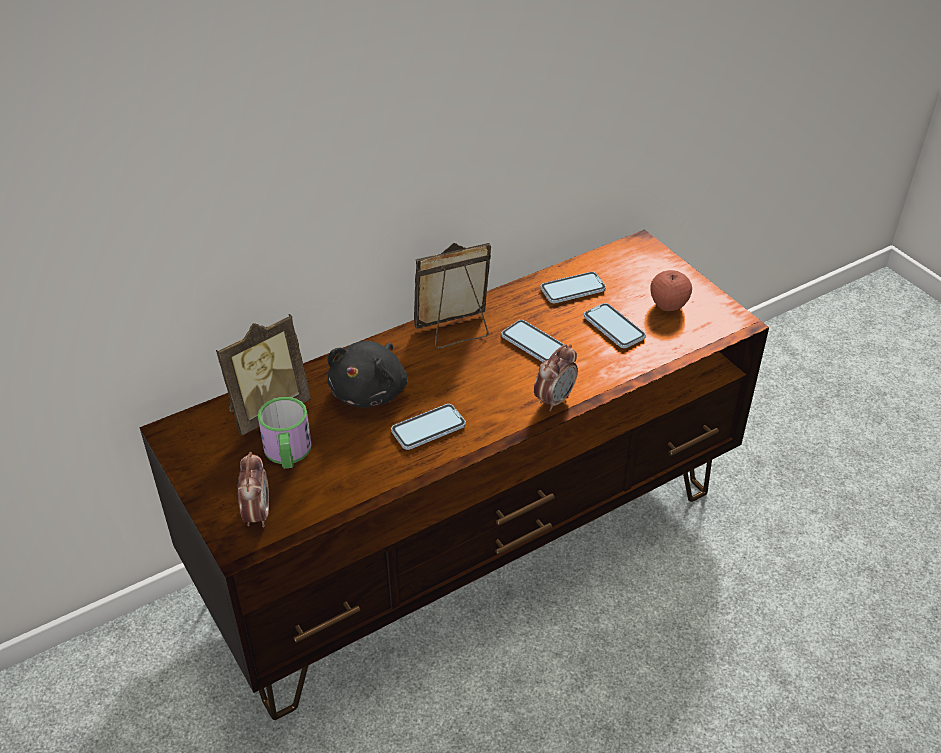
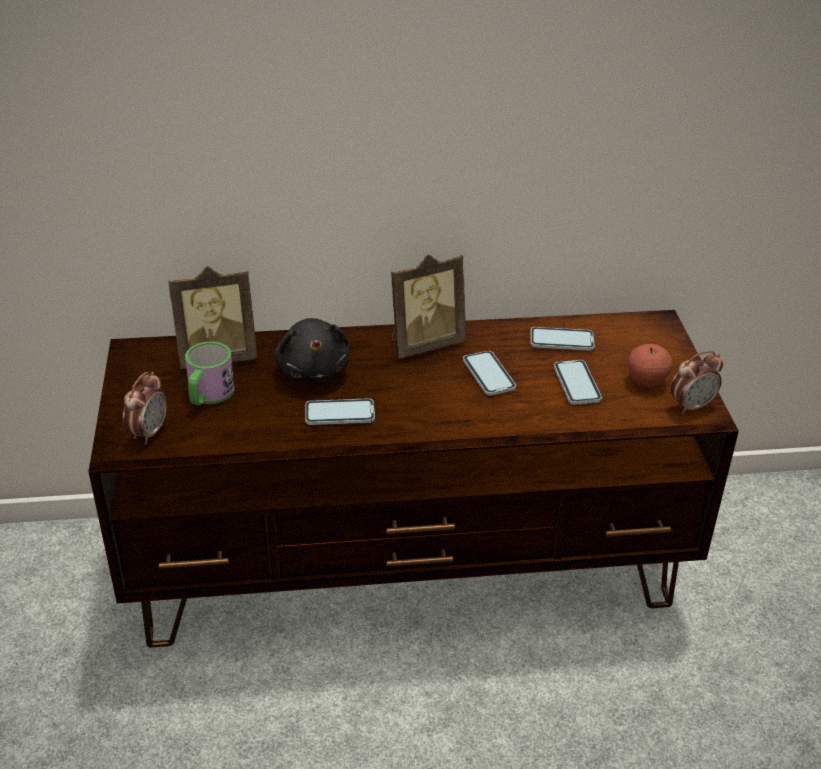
camera: 25 degrees right, 5 degrees down
black plush toy [328,341,408,408] -> black plush toy turned 60 degrees counterclockwise [274,318,350,382]
picture frame [414,243,491,349] -> picture frame turned 150 degrees clockwise [391,254,466,359]
alarm clock [534,344,578,411] -> alarm clock moved to [670,351,723,414]

